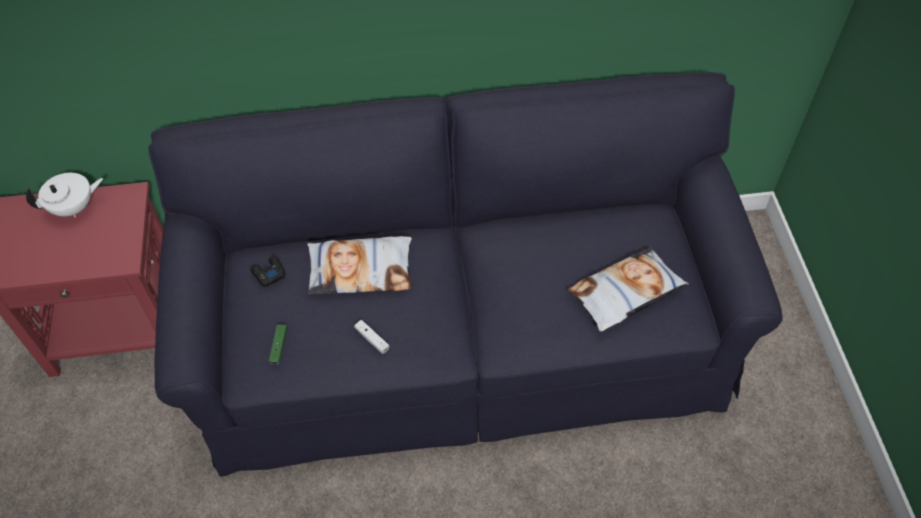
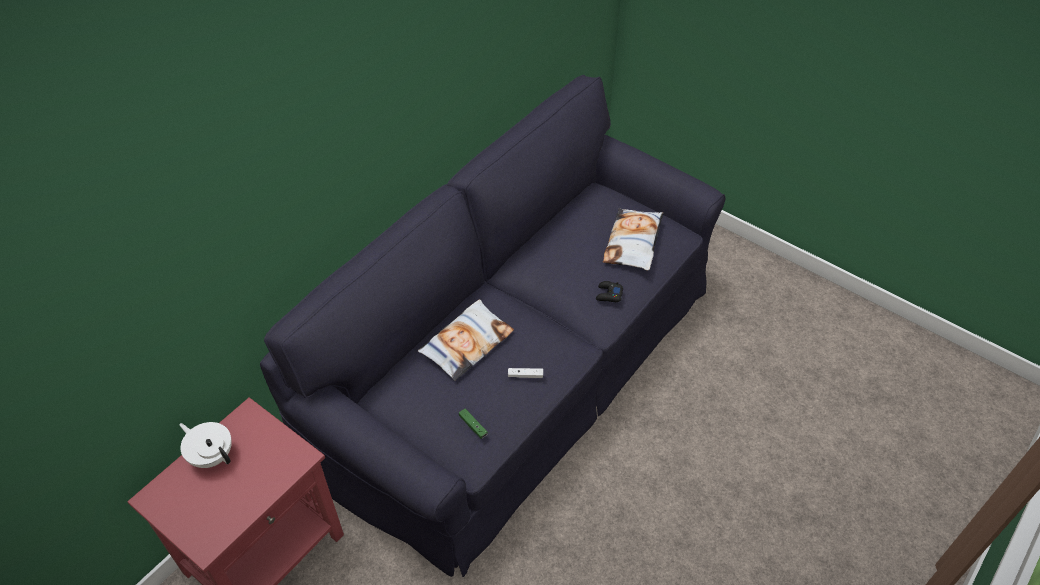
camera: 45 degrees left, 5 degrees down
white teapot [26,173,103,217] -> white teapot turned 75 degrees counterclockwise [179,422,232,468]
black game controller [250,256,285,287] -> black game controller moved to [596,281,623,302]

